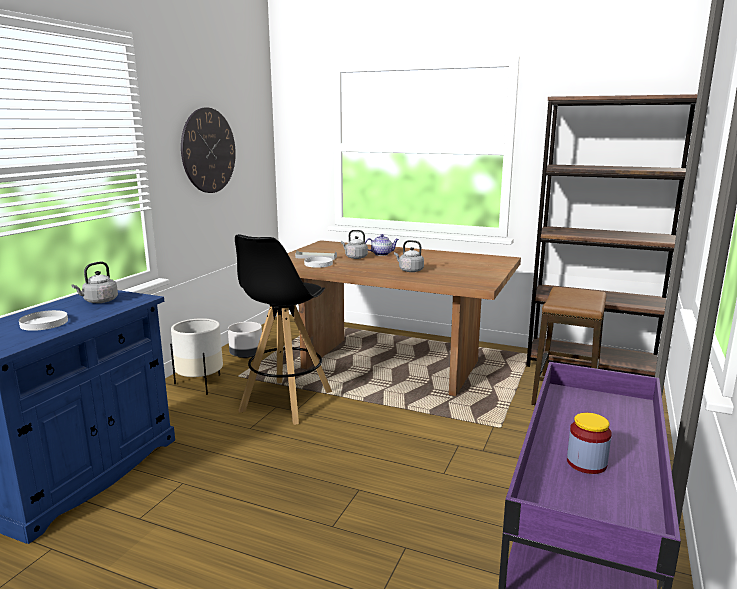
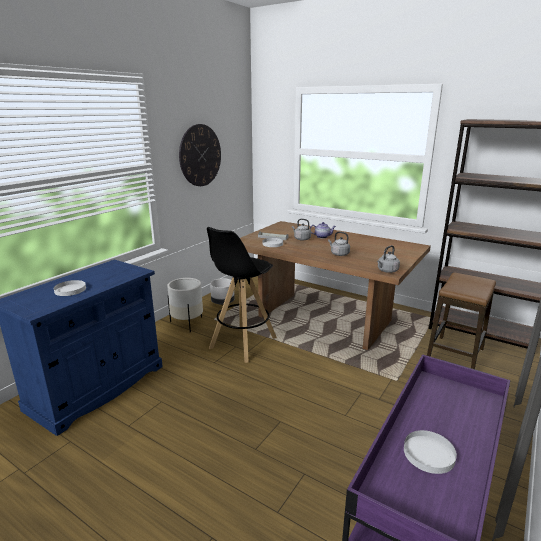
camera: 10 degrees right, 5 degrees up
grey kettle [71,262,118,303] -> grey kettle moved to [377,245,400,273]
jar [567,413,611,474] -> white plate [404,430,457,474]

